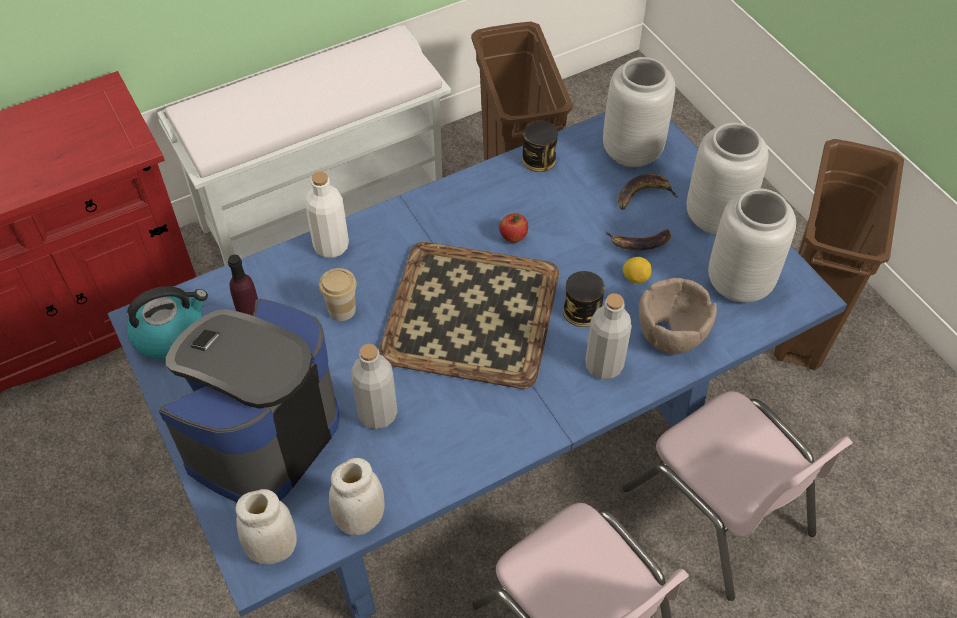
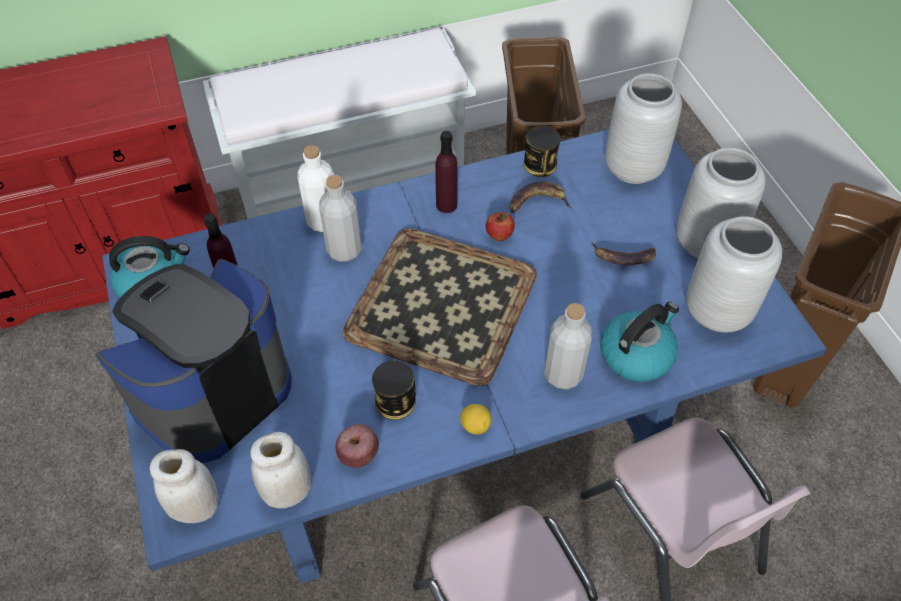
camera: 10 degrees right, 0 degrees up
cup [319,268,357,321] -> none
grey bottle [351,344,398,429] -> grey bottle moved to [319,175,361,262]
can [563,271,605,327] -> can moved to [372,360,416,420]
banana [618,174,678,210] -> banana moved to [510,181,571,213]
lemon [623,257,652,283] -> lemon moved to [460,404,491,435]
brown bowl [639,278,717,355] -> kettle [600,302,679,382]
none -> apple [336,424,379,468]
none -> purple bottle [435,131,457,213]

